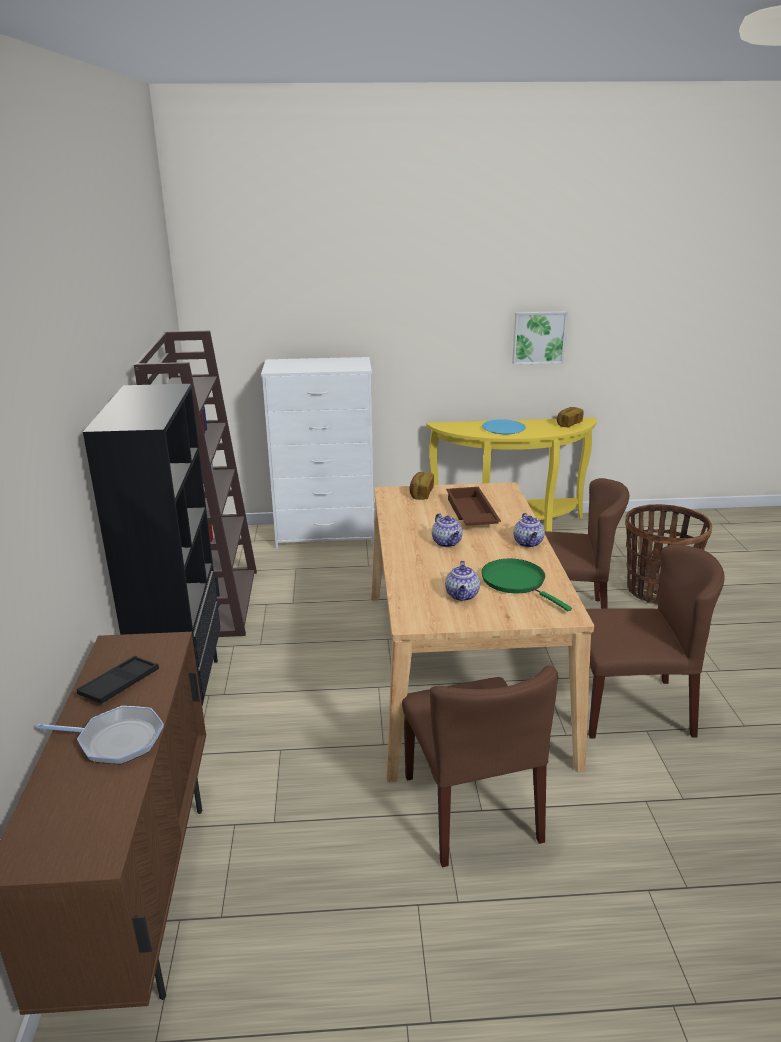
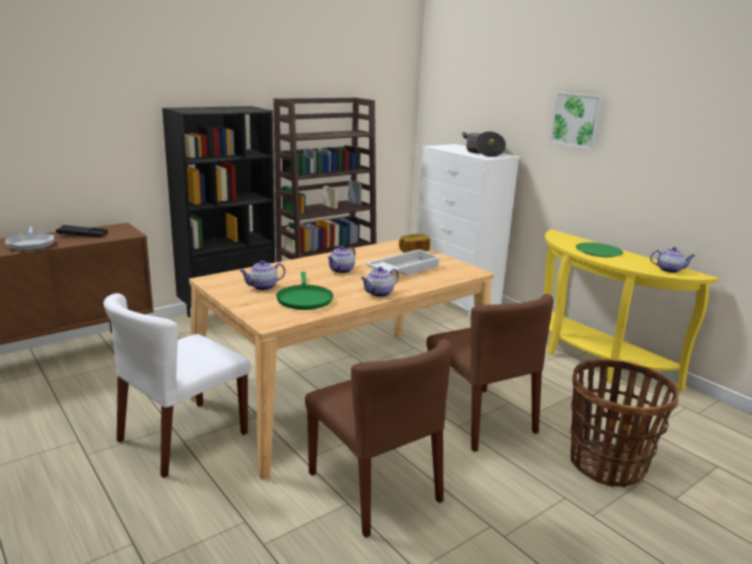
camera: 55 degrees right, 5 degrees down
brown chair [402,665,558,867] -> white chair [104,293,251,478]
brown tray [446,487,501,526] -> white tray [365,249,441,276]
green frying pan [481,559,572,611] -> green frying pan turned 150 degrees clockwise [276,272,333,310]
blue plate [482,419,526,434] -> green plate [576,242,623,257]
picture [512,311,568,365] -> picture moved to [550,92,604,150]
bread [557,407,584,427] -> teapot [650,247,695,273]
none -> cooking pot [462,131,506,157]

